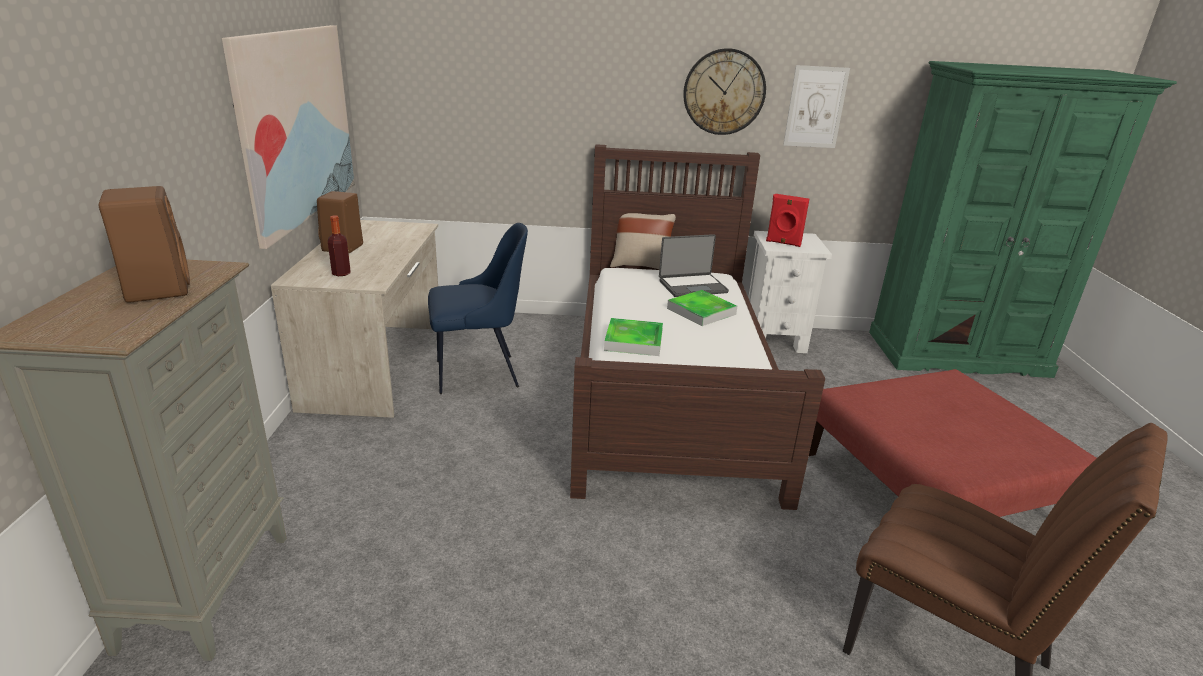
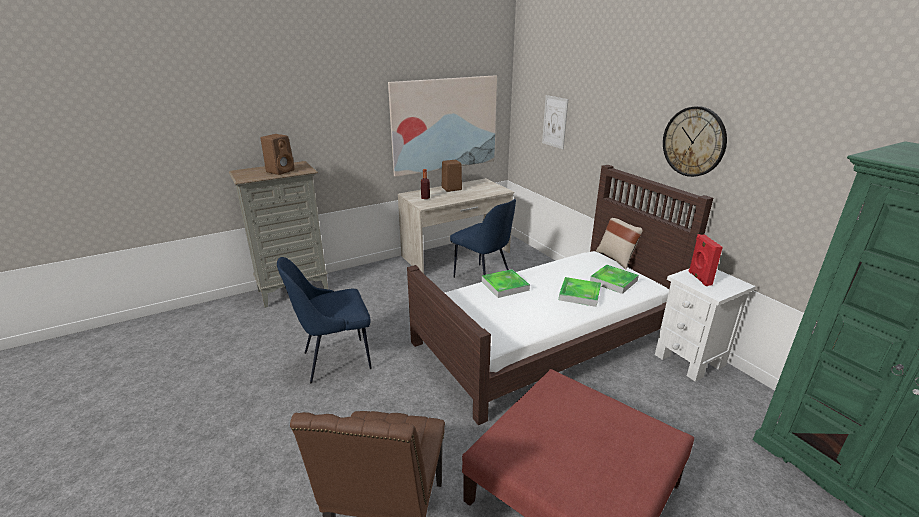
camera: 60 degrees right, 0 degrees up
laptop [659,234,729,297] -> tray [590,265,639,294]
picture [783,65,850,148] -> picture moved to [542,95,568,149]
none -> blue chair [277,257,372,383]

